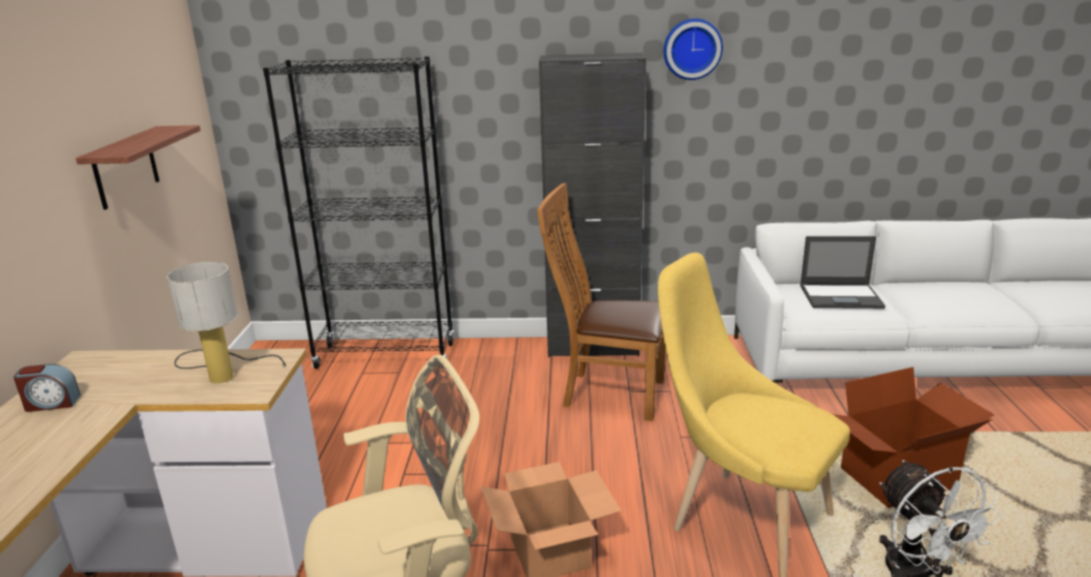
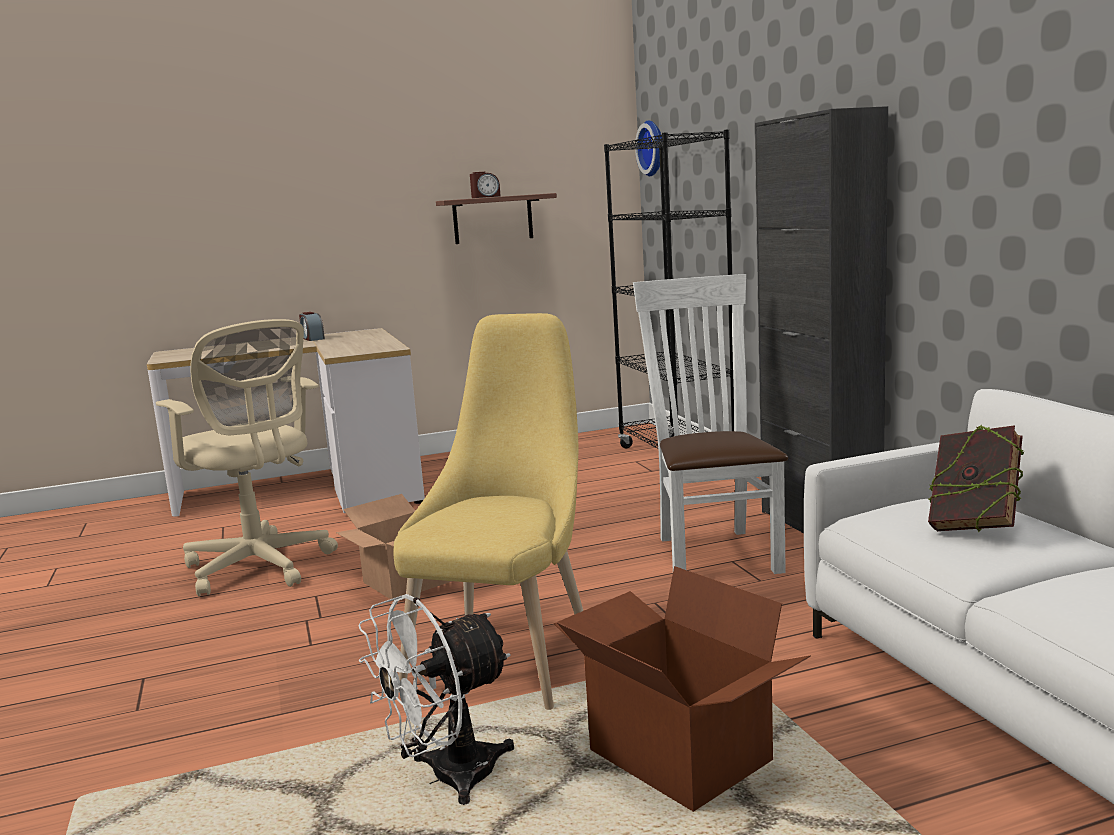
camera: 70 degrees right, 10 degrees down
table lamp [167,262,286,383] -> none
brown chair [537,183,665,421] -> white chair [633,274,788,574]
wall clock [663,19,723,80] -> wall clock moved to [635,120,662,176]
laptop [800,236,885,309] -> book [928,425,1024,532]
none -> alarm clock [470,172,501,198]

